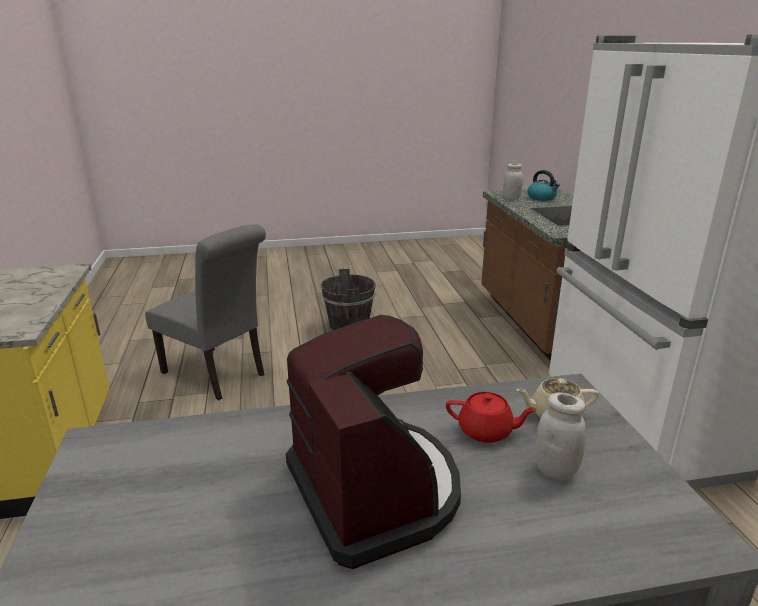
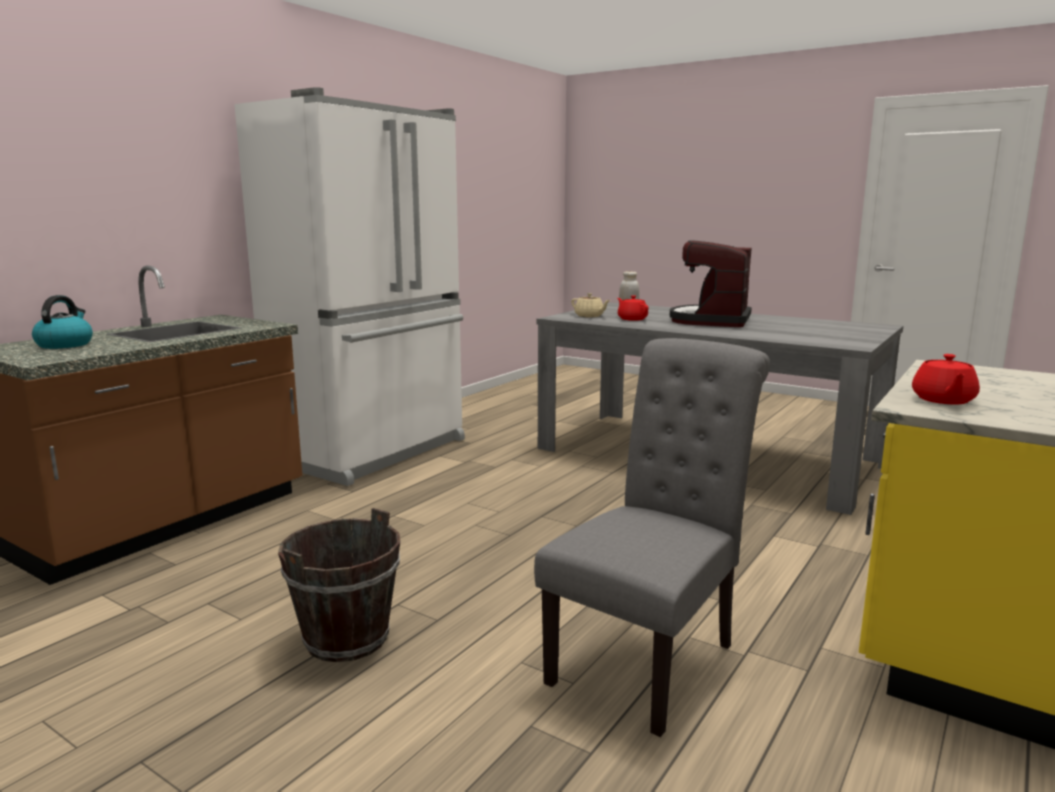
camera: 135 degrees left, 10 degrees down
grey chair [145,224,266,400] -> grey chair turned 45 degrees clockwise [534,338,770,737]
white jar [503,163,523,200] -> none
none -> red teapot [912,354,980,405]

